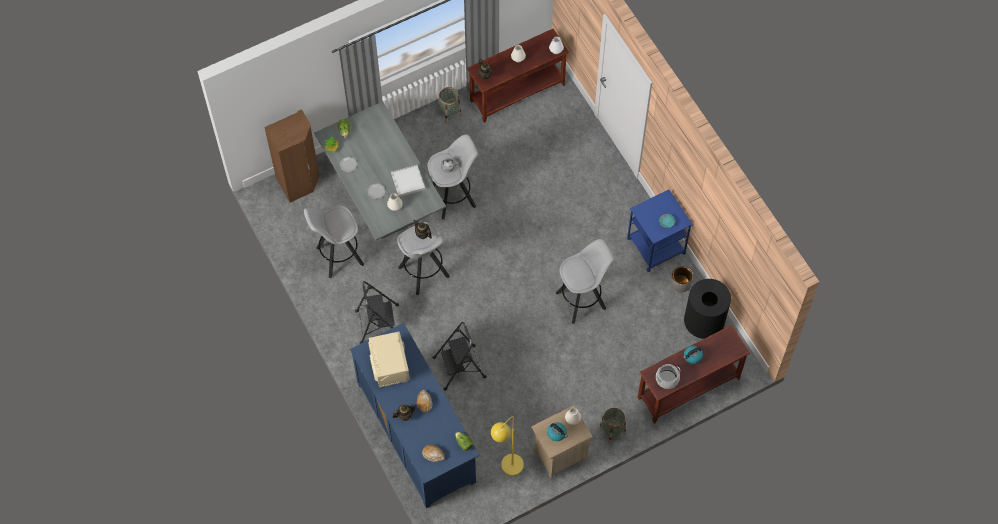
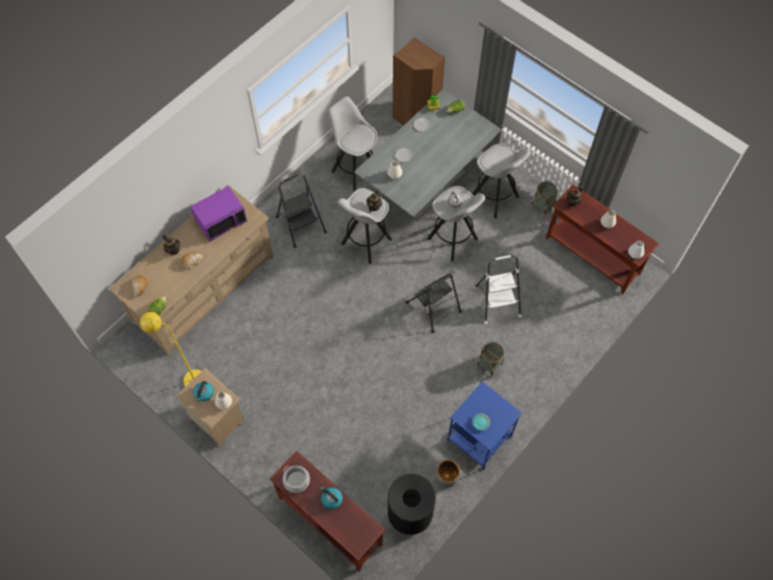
camera: 70 degrees right, 0 degrees up
blue dresser [350,323,479,508] -> beige dresser [109,185,274,355]
beige microwave [369,332,410,388] -> purple microwave [190,186,247,241]
white tray [391,165,425,197] -> none
black step ladder [433,322,487,391] -> black step ladder moved to [405,271,462,333]
grey stool [556,239,614,324] -> grey stool moved to [472,144,531,219]
basket [599,408,626,443] -> basket moved to [476,342,504,378]
none -> white step ladder [473,255,522,325]

